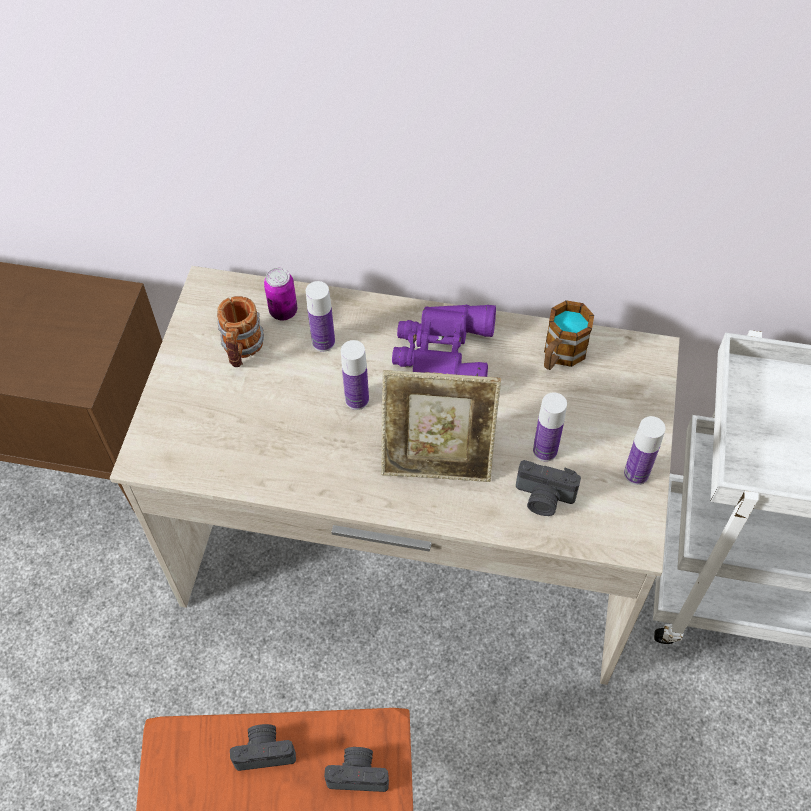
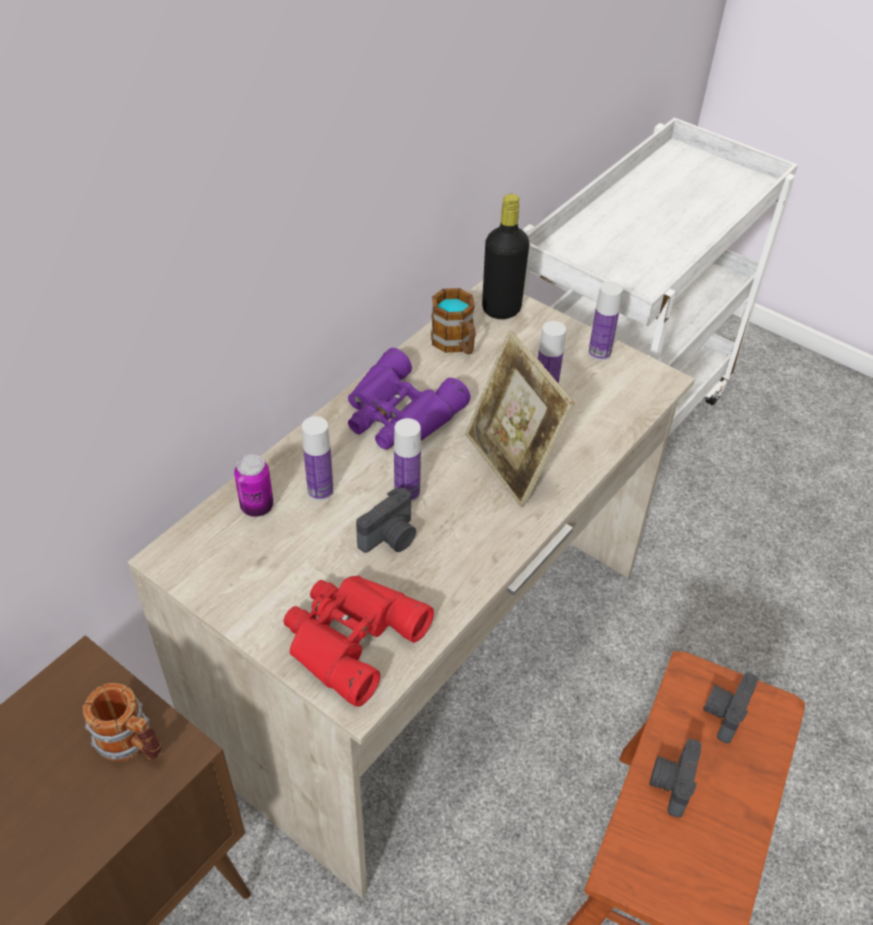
camera: 65 degrees left, 10 degrees down
mug [217,296,264,367] -> mug moved to [83,683,161,762]
picture frame [381,370,501,482] -> picture frame turned 120 degrees clockwise [465,330,575,507]
camera [516,460,581,516] -> camera moved to [356,488,416,553]
none -> red binoculars [283,575,434,707]
none -> black bottle [482,194,529,319]

